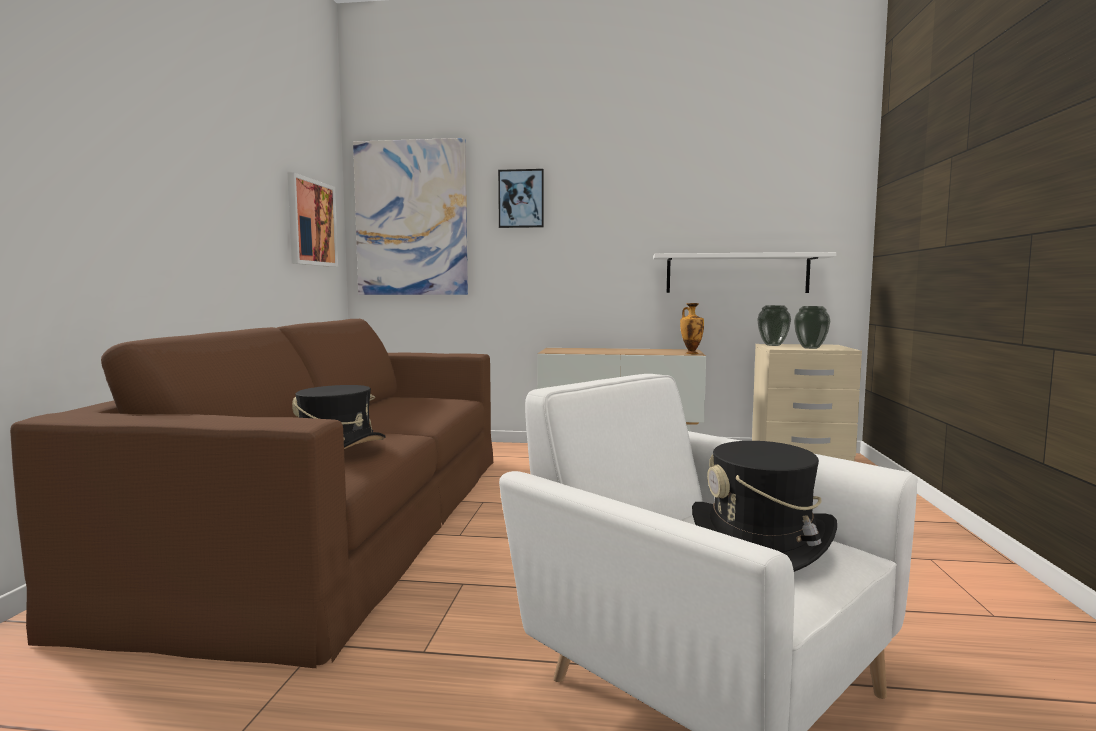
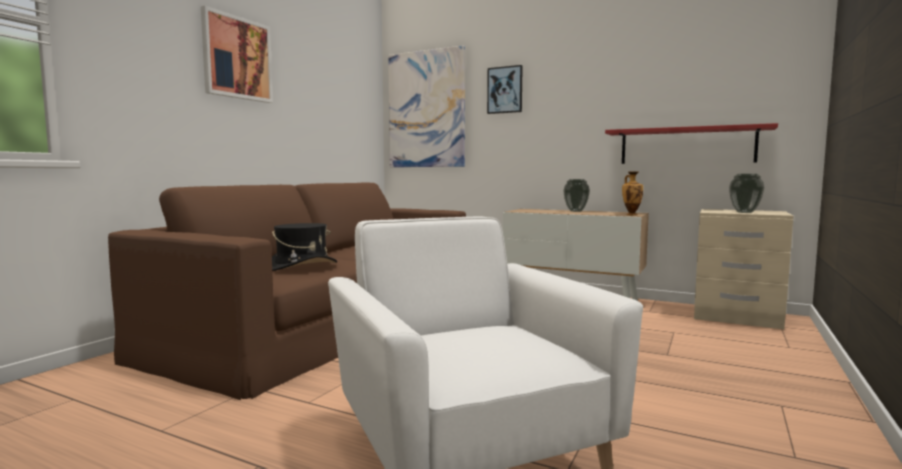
camera: 20 degrees right, 0 degrees up
picture [288,172,338,267] -> picture moved to [201,6,273,103]
white shelf [653,252,836,293] -> red shelf [605,123,778,164]
black hat [692,441,837,572] -> none
vase [757,305,791,346] -> vase moved to [563,179,590,212]

